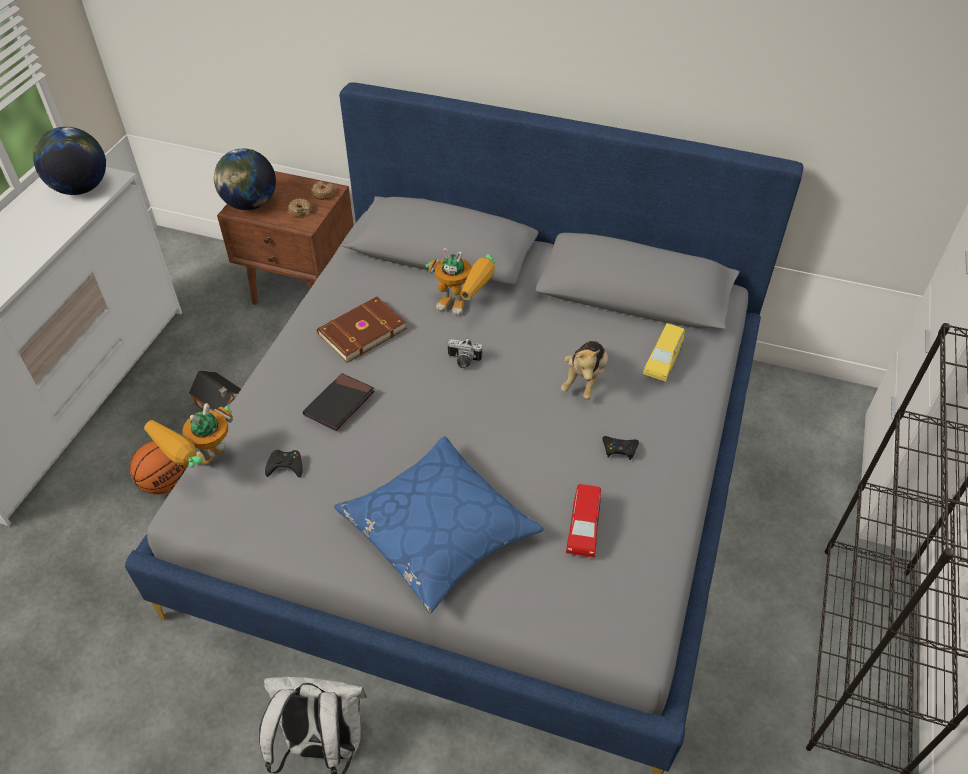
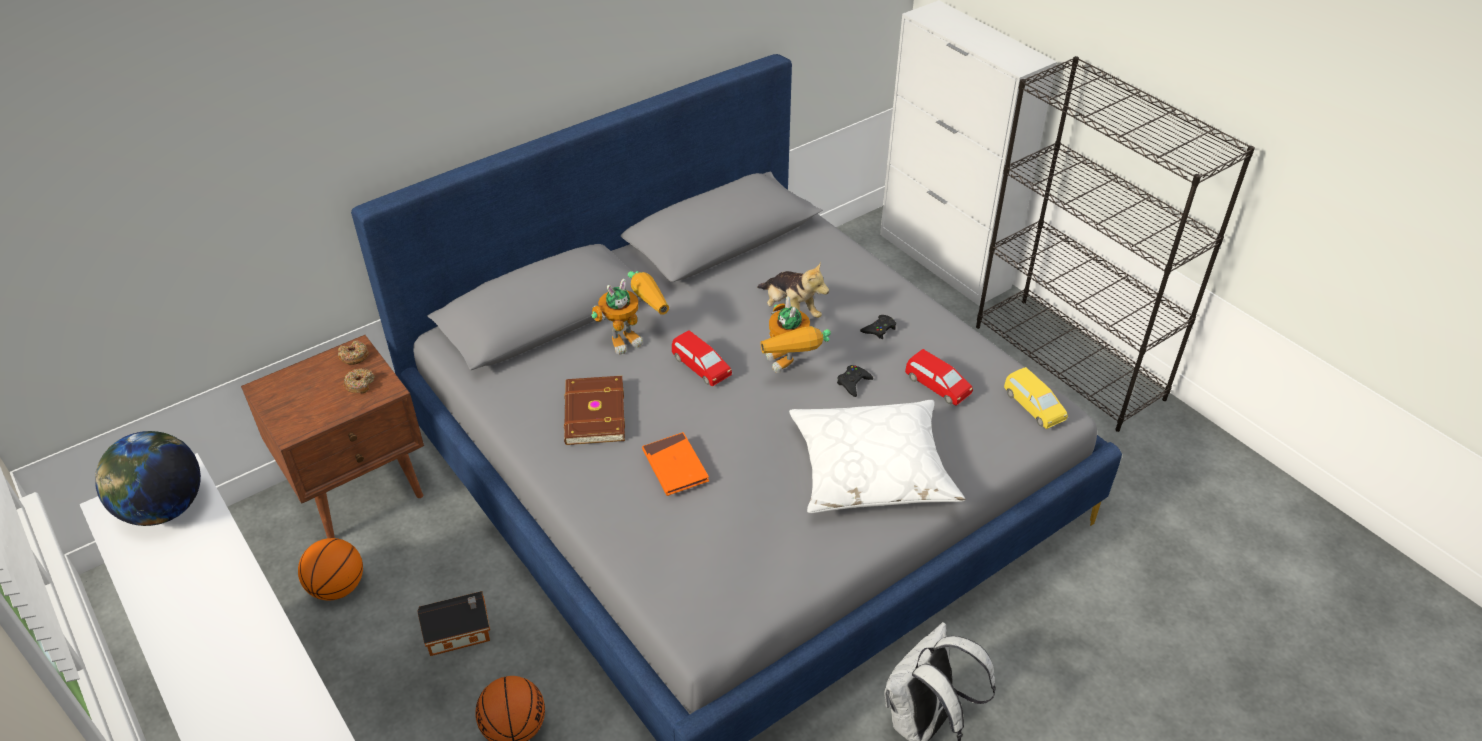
camera: 55 degrees left, 5 degrees down
toy robot [144,403,233,468] -> toy robot moved to [760,296,831,373]
globe [214,149,276,210] -> none
black game controller [265,450,303,478] -> black game controller moved to [837,365,873,397]
black book [303,373,374,431] -> orange book [642,432,709,496]
blue pillow [334,436,544,614] -> white pillow [789,400,965,513]
camera [448,338,482,368] -> red toy car [672,330,732,387]
yellow toy car [643,323,685,381] -> yellow toy car moved to [1004,367,1068,429]
none -> basketball [298,538,363,600]

